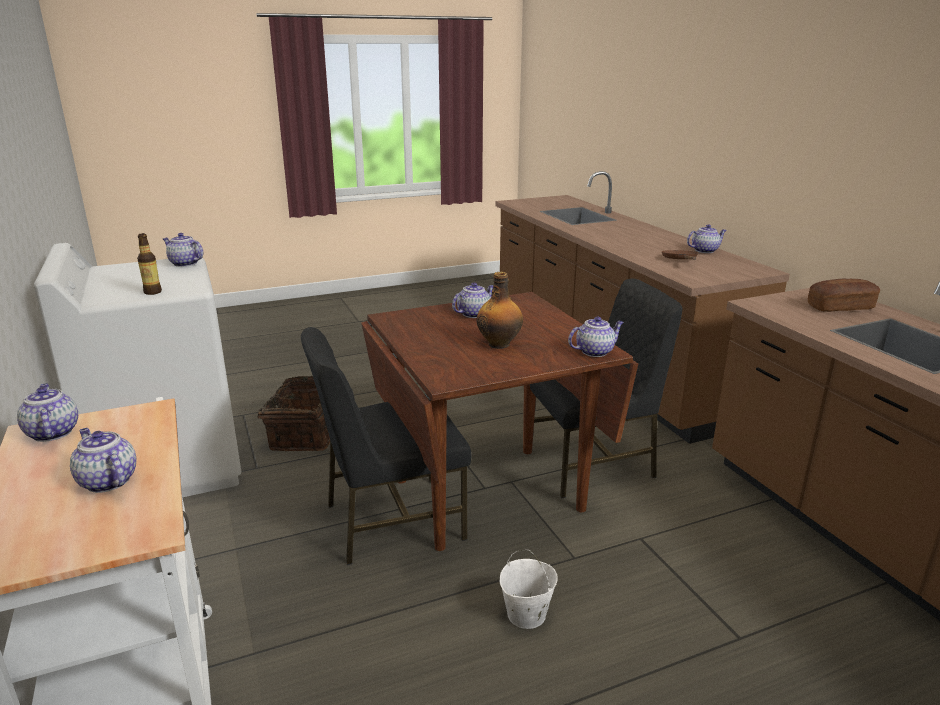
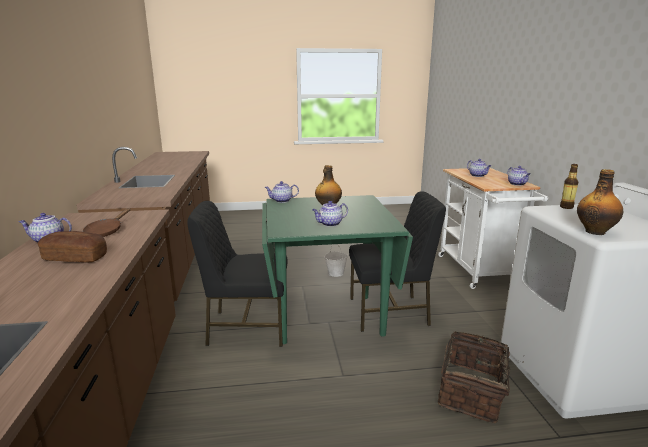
camera: 165 degrees left, 5 degrees down
teapot [163,233,203,267] -> bottle [577,169,623,235]
brown dining table [361,292,638,551] -> green dining table [262,195,413,344]
bread [808,279,880,312] -> bread moved to [37,231,107,263]

